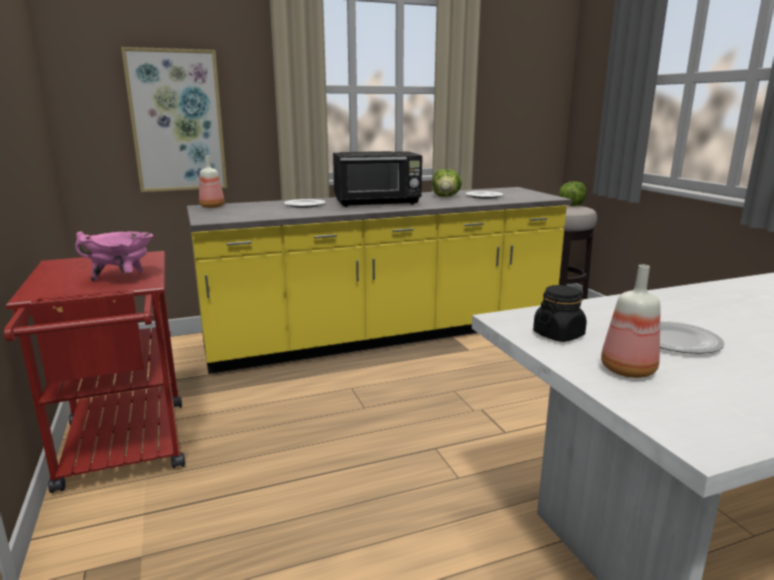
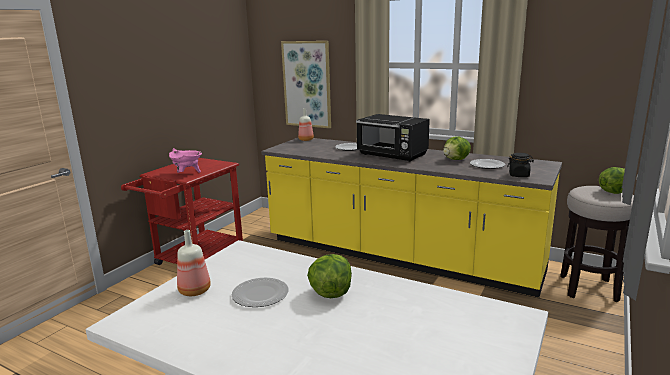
camera: 50 degrees right, 0 degrees up
black jar [533,285,587,342] -> black jar moved to [507,153,534,177]
none -> lettuce [307,254,352,298]

